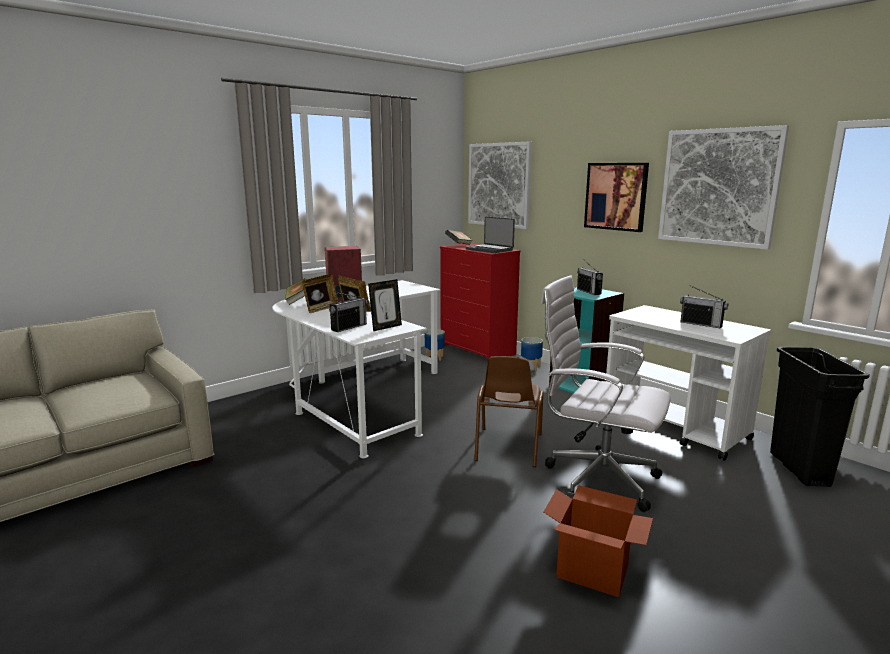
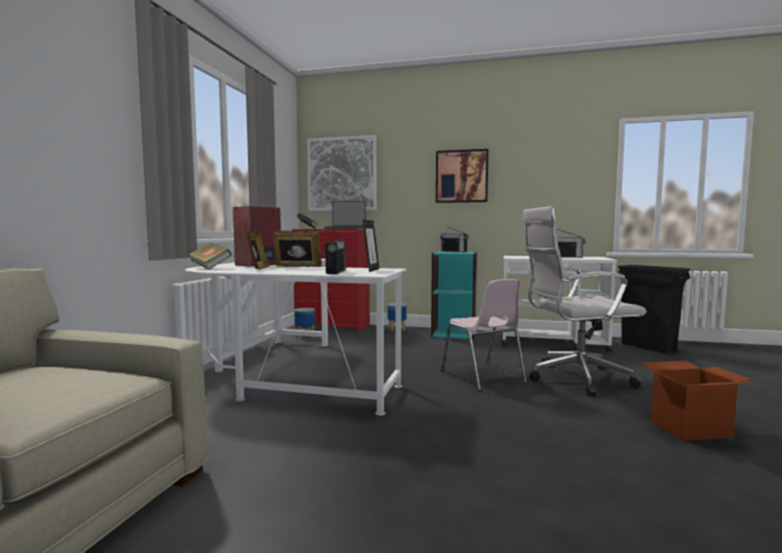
camera: 35 degrees left, 10 degrees down
brown chair [474,356,543,467] -> pink chair [441,279,527,391]
picture [658,125,789,250] -> none

